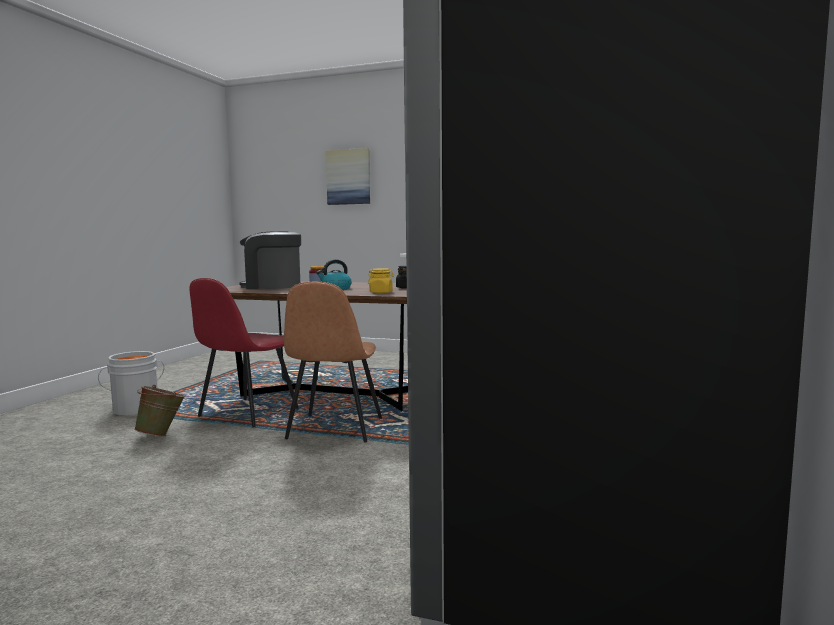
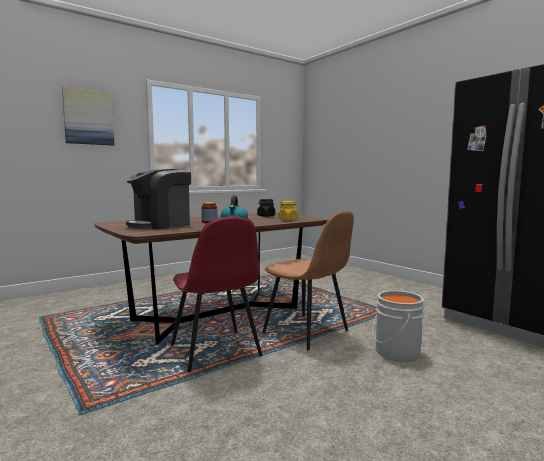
camera: 55 degrees left, 0 degrees up
grey bucket [98,351,164,416] -> grey bucket moved to [372,290,424,362]
green bucket [134,385,185,437] -> none

